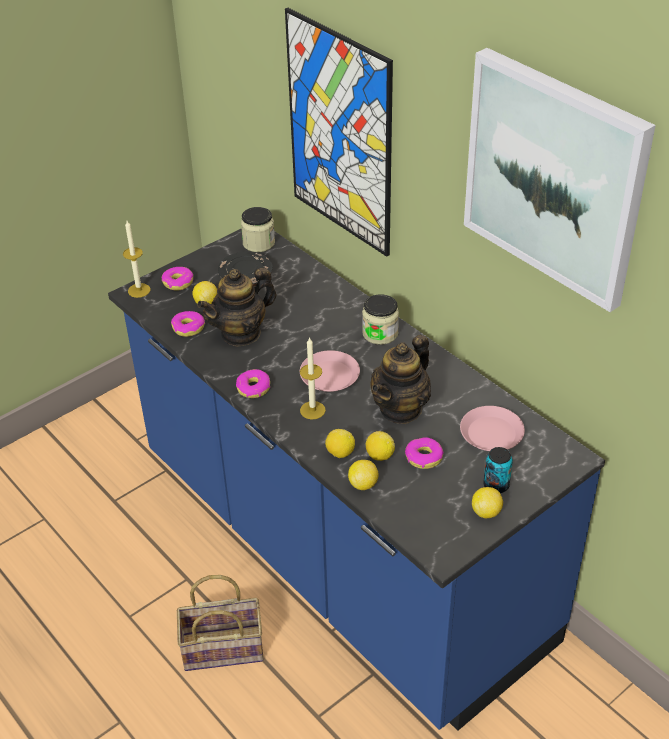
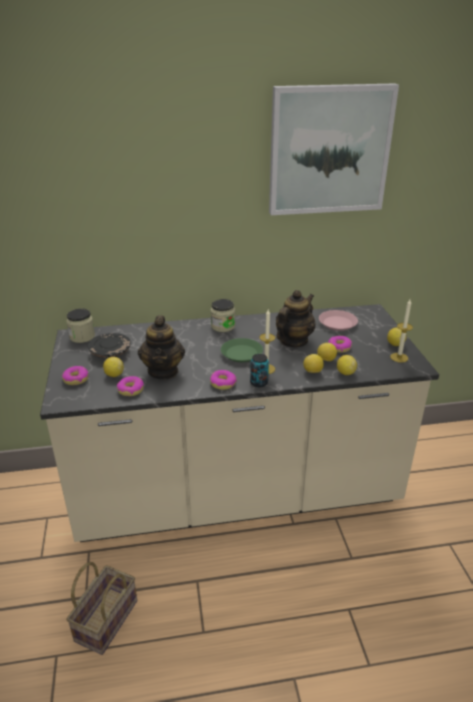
camera: 60 degrees left, 10 degrees down
blue counter [108,228,605,731] -> beige counter [40,304,439,542]
candle [123,221,151,298] -> candle moved to [390,300,413,363]
basket [177,575,264,671] -> basket moved to [67,562,137,655]
picture [285,8,393,257] -> none
pink plate [300,350,360,392] -> green plate [221,338,263,362]
teapot [371,335,431,424] -> teapot turned 120 degrees counterclockwise [276,290,315,347]
can [483,447,513,493] -> can moved to [250,354,269,387]

